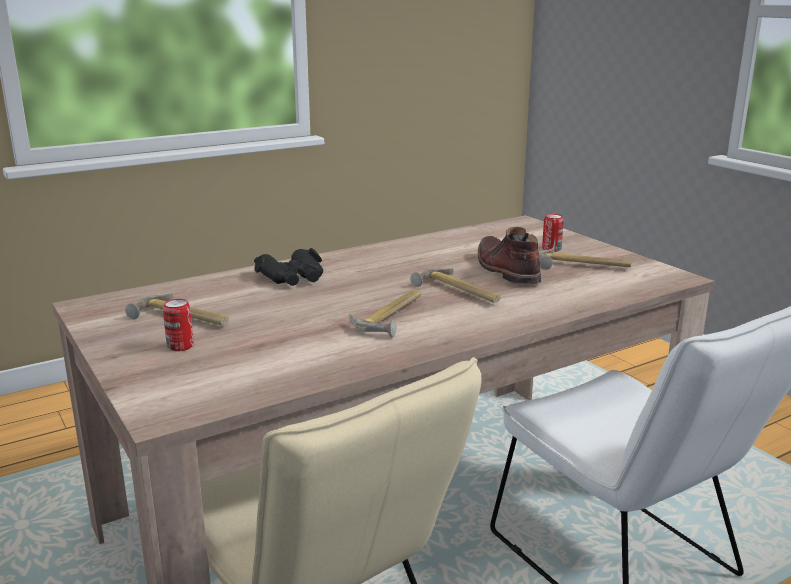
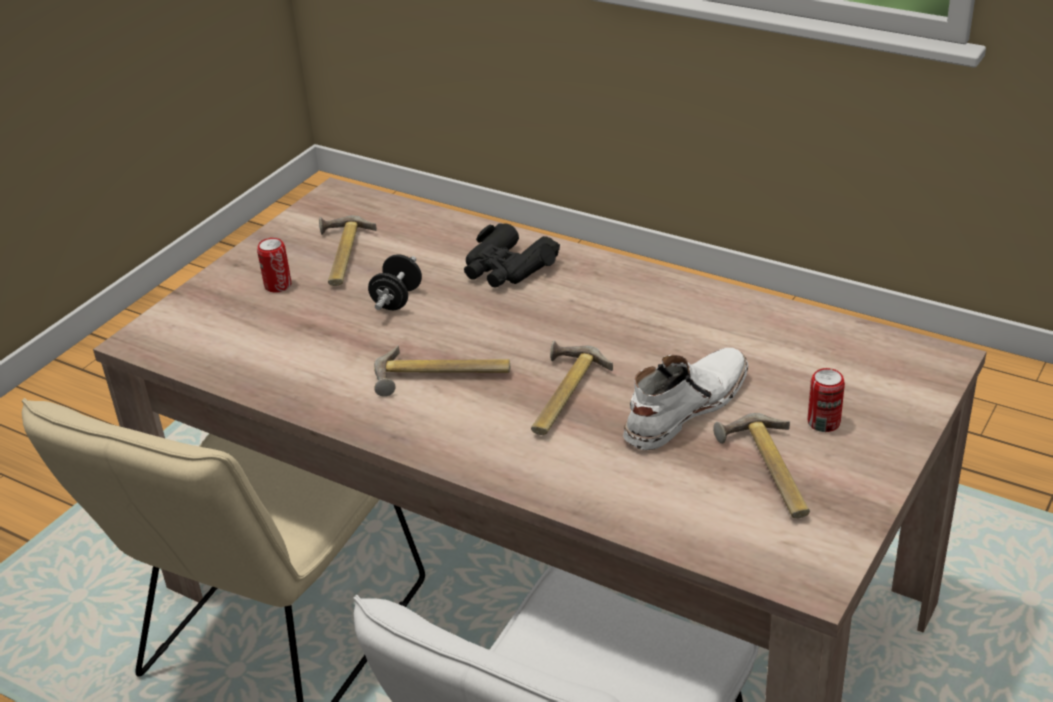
camera: 65 degrees right, 15 degrees up
brown boot [478,227,541,284] -> white boot [623,348,748,450]
none -> black dumbbell [368,254,422,310]

